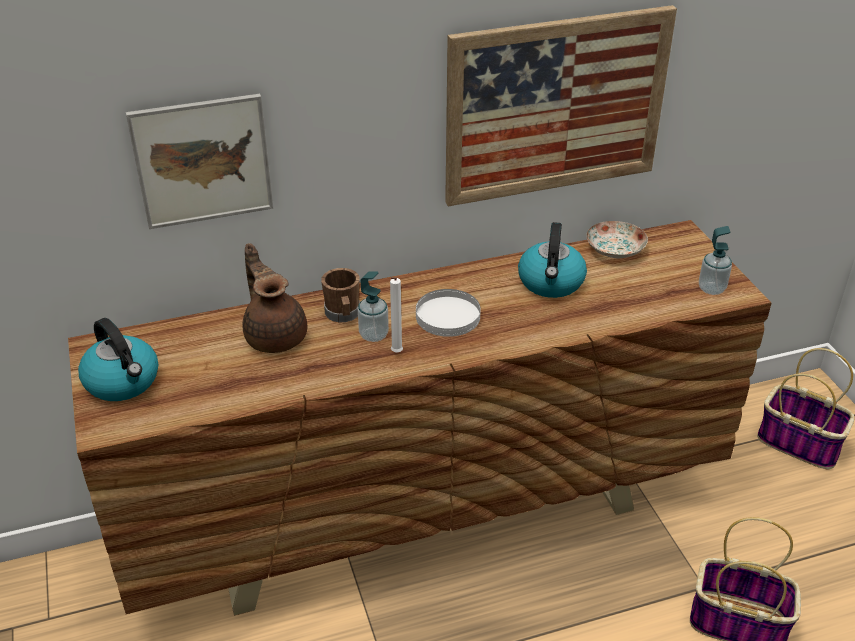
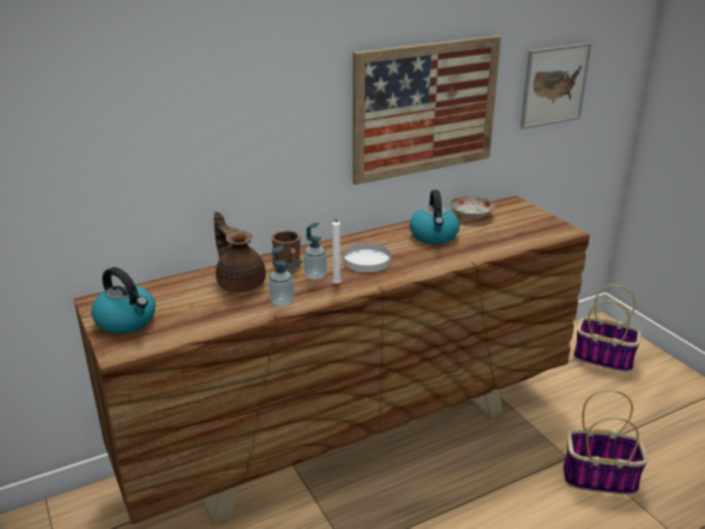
camera: 10 degrees left, 10 degrees down
picture [126,94,273,229] -> picture moved to [520,43,591,129]
soap dispenser [699,226,732,295] -> soap dispenser moved to [268,246,294,307]

